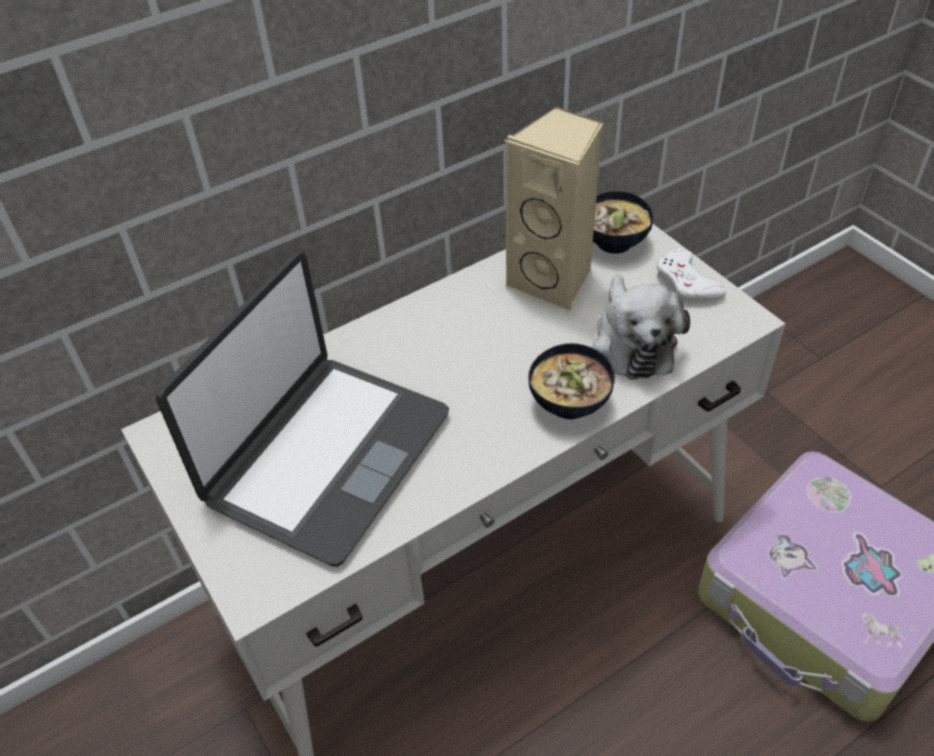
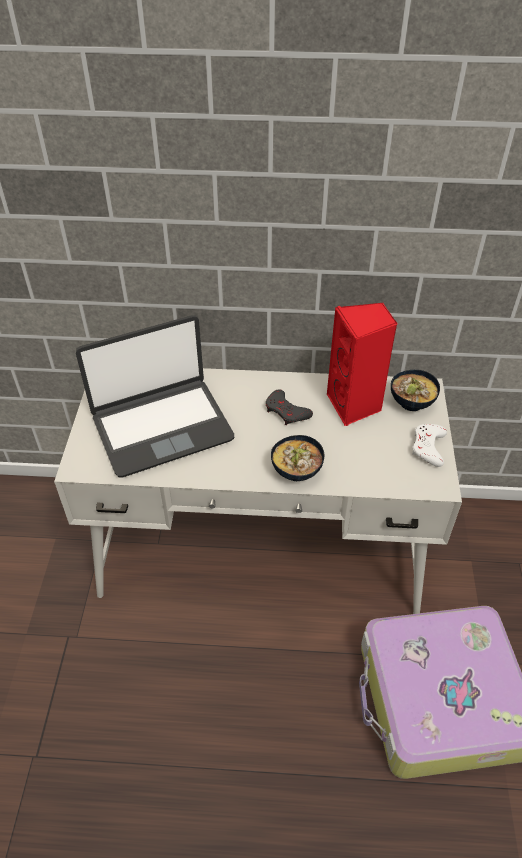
camera: 35 degrees right, 0 degrees up
beige speaker [504,107,603,312] -> red speaker [327,303,397,426]
plush toy [592,275,690,380] -> none
none -> grey game controller [266,389,313,425]

